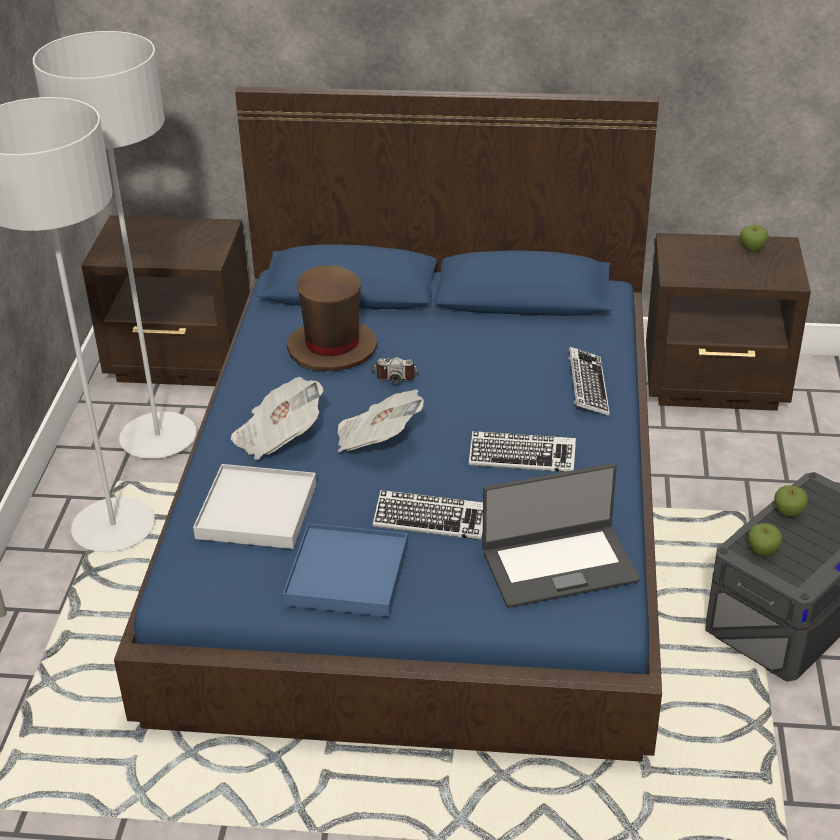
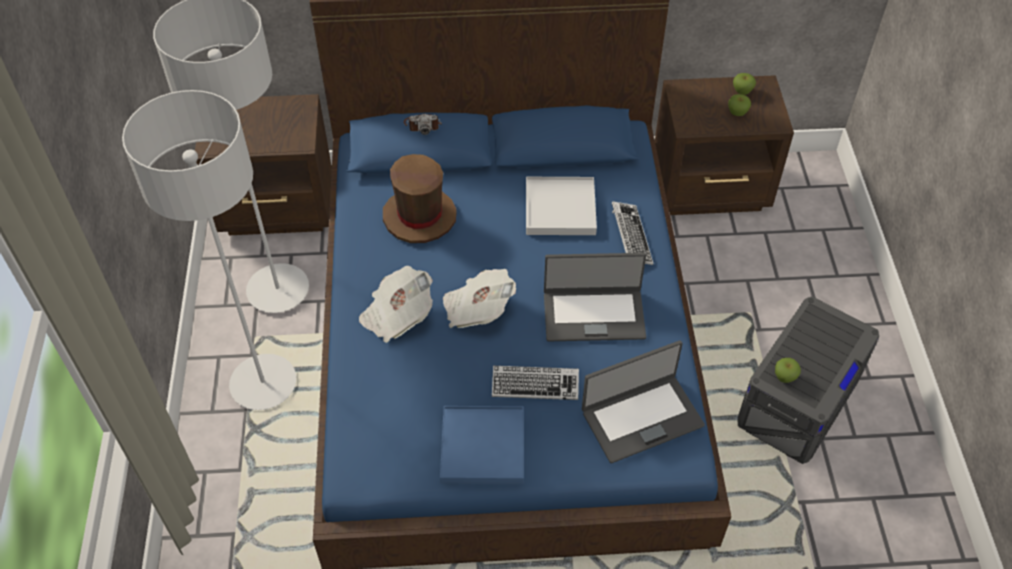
camera: 10 degrees left, 15 degrees up
white tray [193,464,316,549] -> white tray moved to [526,177,597,235]
camera [371,357,419,384] -> camera moved to [404,114,442,135]
keyboard [469,431,576,472] -> laptop [544,253,646,341]
apple [774,485,809,517] -> apple moved to [728,94,751,116]

